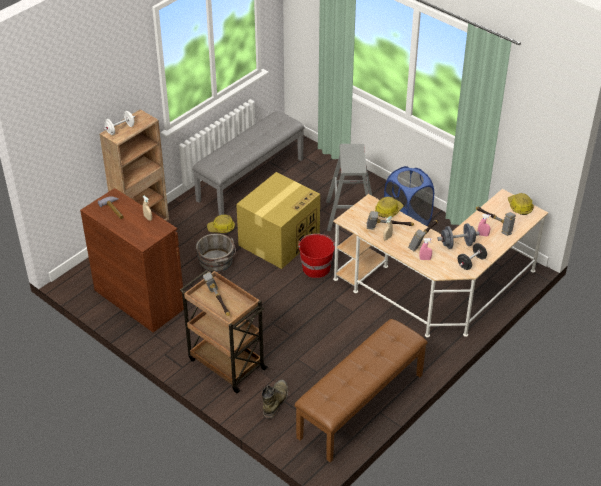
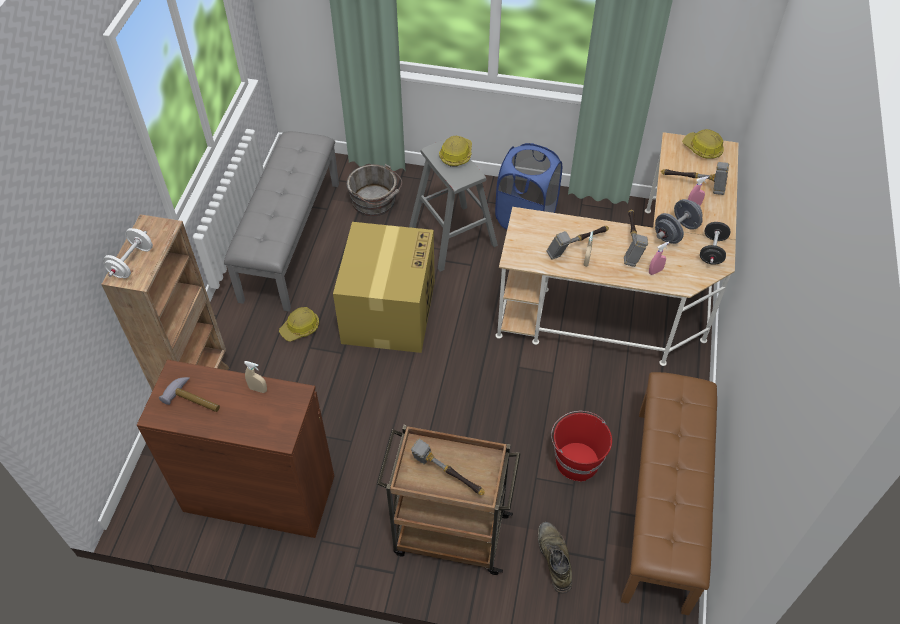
camera: 30 degrees left, 10 degrees up
grey bucket [196,234,236,273] -> grey bucket moved to [347,164,402,216]
red bucket [298,234,335,278] -> red bucket moved to [551,411,612,482]
hard hat [375,197,403,218] -> hard hat moved to [439,136,472,167]

